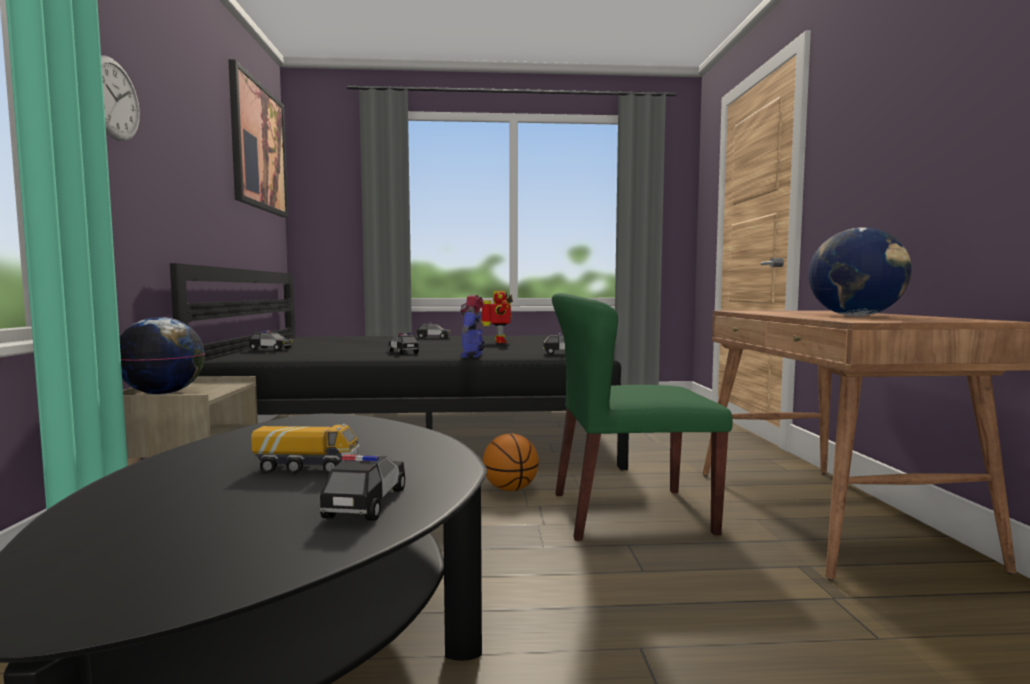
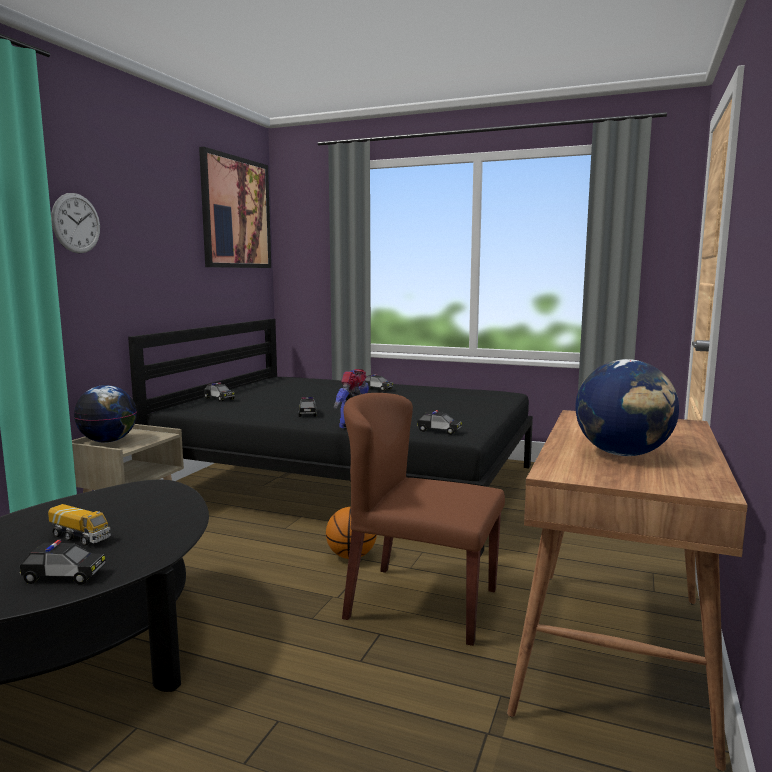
camera: 25 degrees right, 5 degrees up
toy car [320,455,405,521] -> toy car turned 60 degrees clockwise [19,540,106,585]
toy robot [481,291,513,343] -> none
green chair [552,293,733,541] -> brown chair [342,393,505,646]

